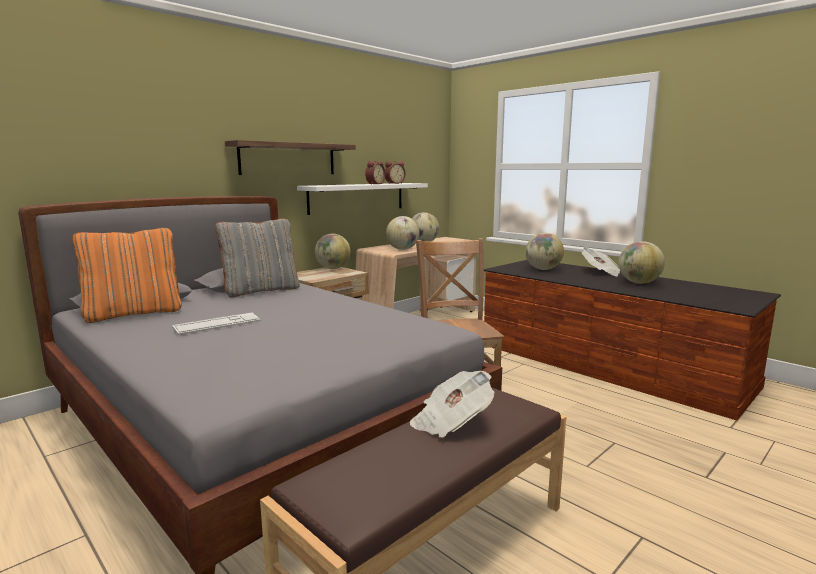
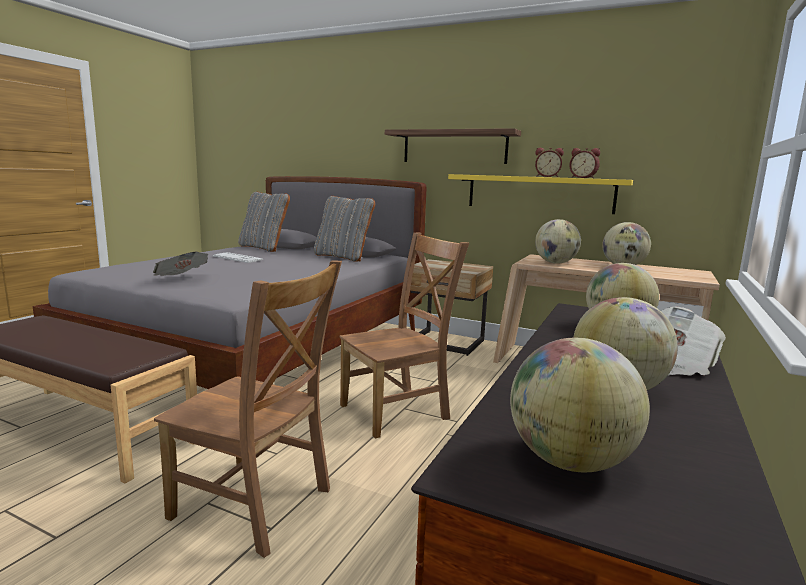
camera: 70 degrees right, 0 degrees up
orange pillow [72,228,182,323] -> grey pillow [238,191,290,252]
white shelf [297,183,428,215] -> yellow shelf [448,174,633,214]
globe [315,234,351,269] -> globe moved to [510,338,650,472]
newspaper [410,371,494,438] -> newspaper moved to [153,252,208,276]
none -> brown chair [154,260,342,558]

